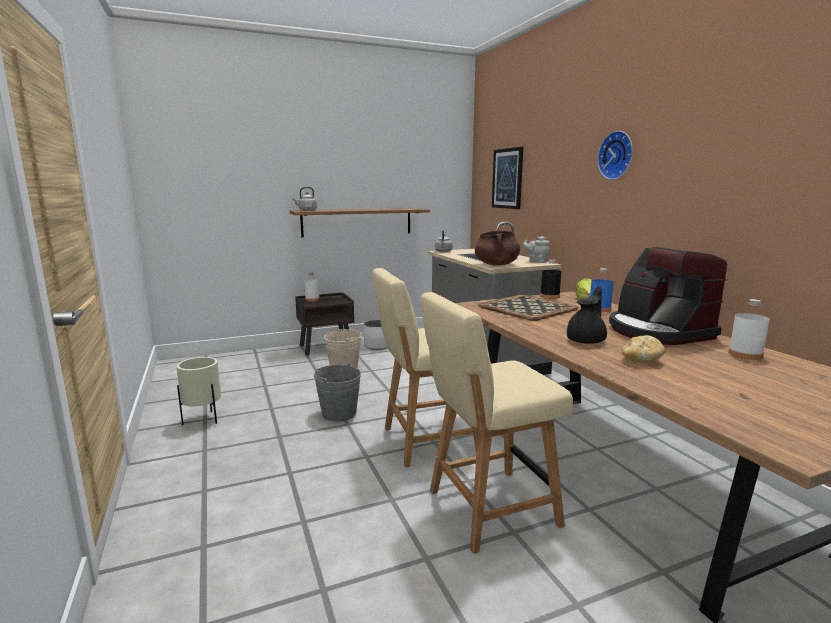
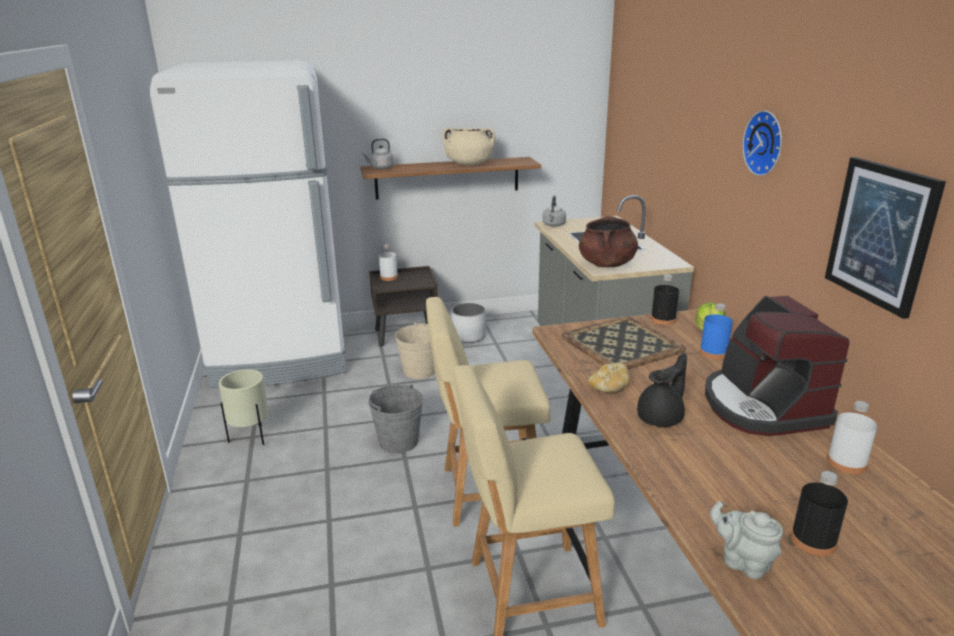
camera: 10 degrees right, 10 degrees up
picture [492,147,523,209] -> picture moved to [825,157,946,319]
grey teapot [523,236,550,263] -> grey teapot moved to [710,501,783,579]
bread [621,335,665,363] -> bread moved to [588,363,630,393]
none -> white fridge [150,60,347,388]
none -> beige cooking pot [443,128,495,165]
none -> black bottle [791,471,848,556]

